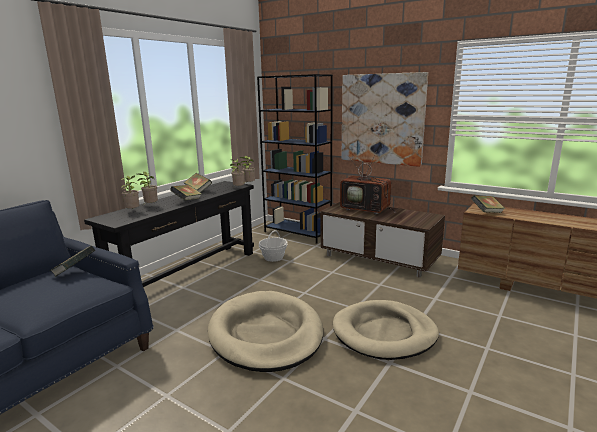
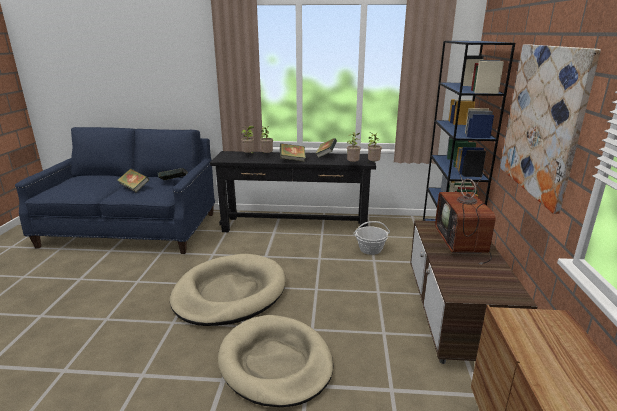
camera: 60 degrees right, 5 degrees up
book [471,195,505,213] -> book moved to [117,169,149,192]

